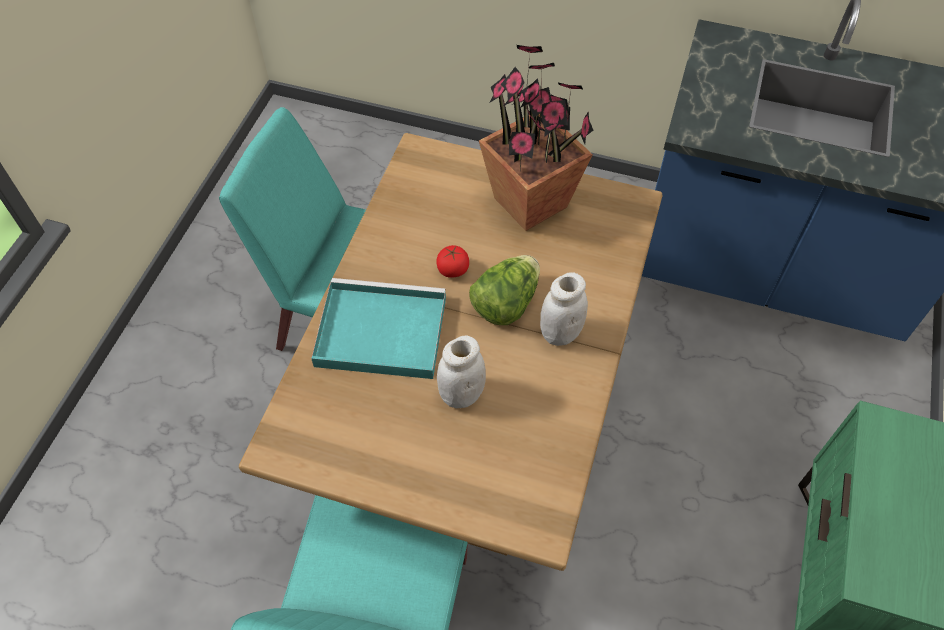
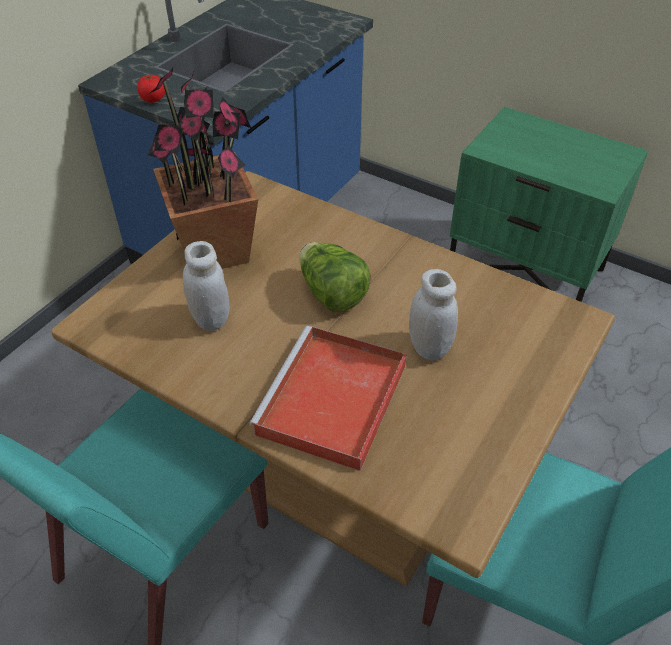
camera: 75 degrees left, 10 degrees down
turquoise tray [311,278,446,379] -> red tray [249,326,407,471]
tomato [436,245,469,278] -> tomato moved to [138,74,165,103]
white jar [540,272,588,346] -> white jar moved to [183,241,230,331]

